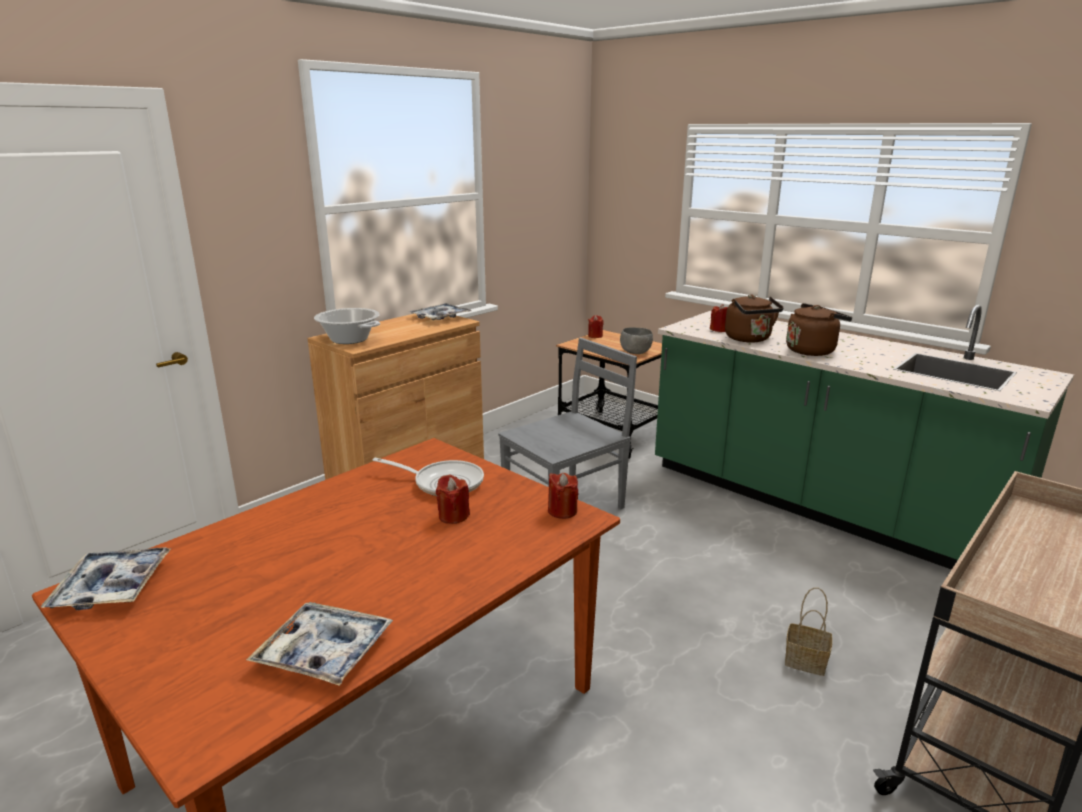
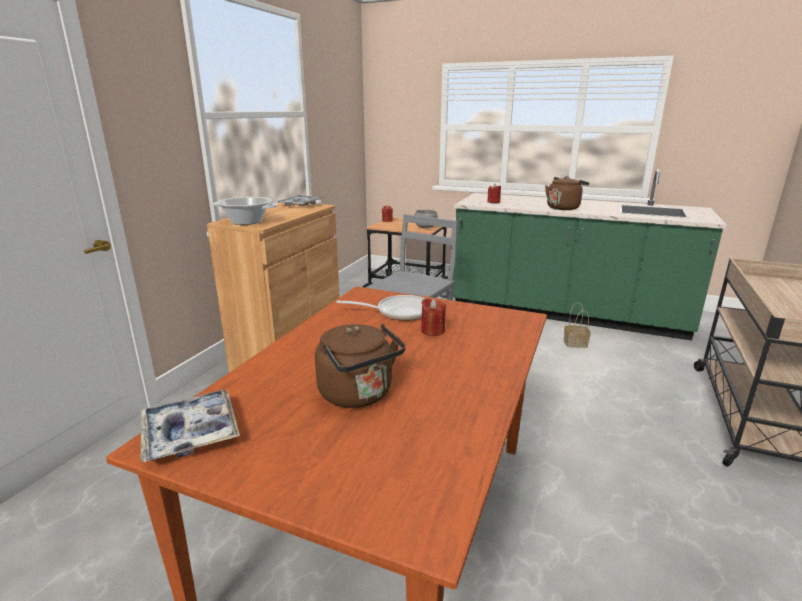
camera: 20 degrees left, 0 degrees up
tray [246,602,393,686] -> none
red candle [548,473,579,519] -> none
brown kettle [725,294,784,342] -> brown kettle moved to [315,323,406,408]
basket [785,588,832,676] -> basket moved to [564,302,591,348]

